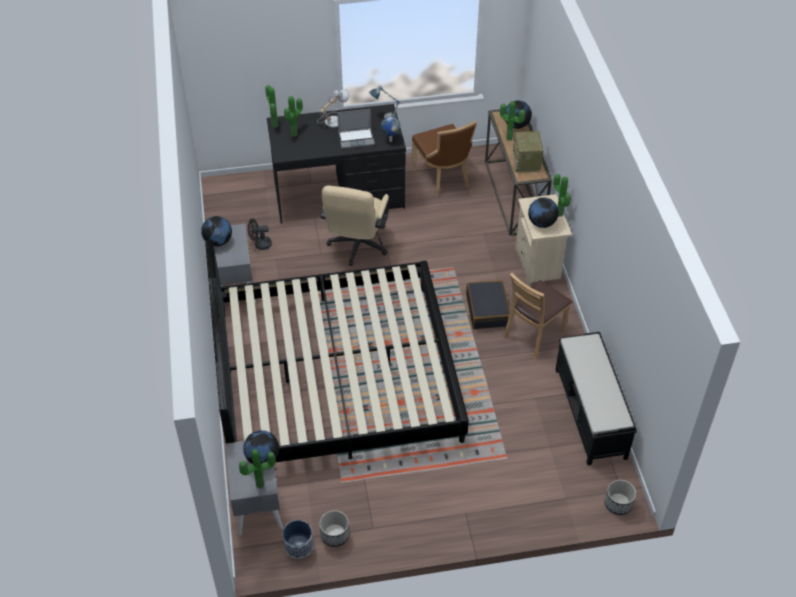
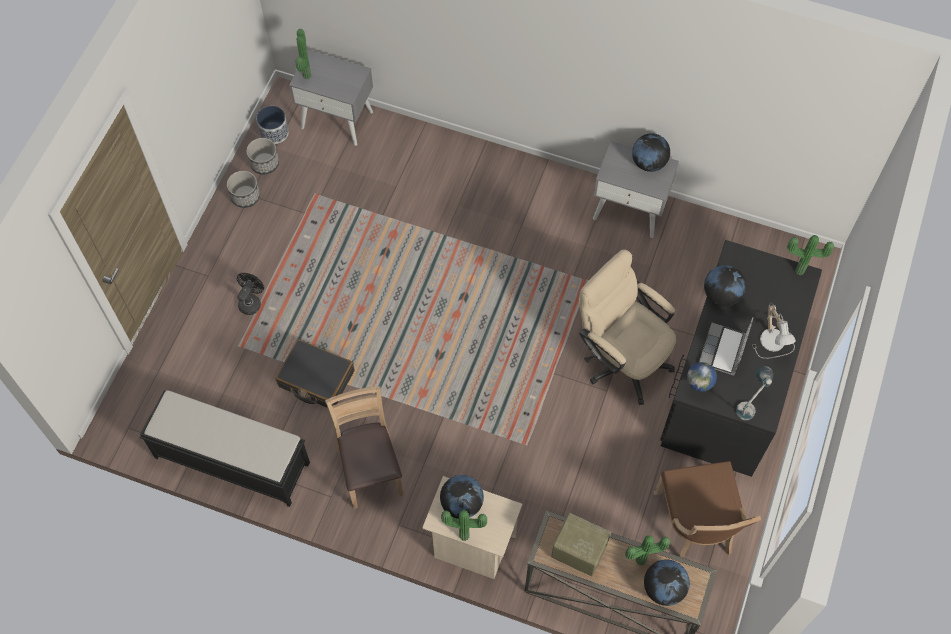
camera: 120 degrees right, 15 degrees up
bed [205,239,469,463] -> none
globe [243,430,279,464] -> globe moved to [704,265,746,306]
black fan [248,218,272,250] -> black fan moved to [237,273,264,315]
potted plant [284,96,303,137] -> none
brown chair [411,121,477,196] -> brown chair turned 105 degrees counterclockwise [653,461,761,558]
black suitcase [466,280,510,329] -> black suitcase moved to [275,339,354,408]
planter [605,480,636,515] -> planter moved to [227,171,260,208]

